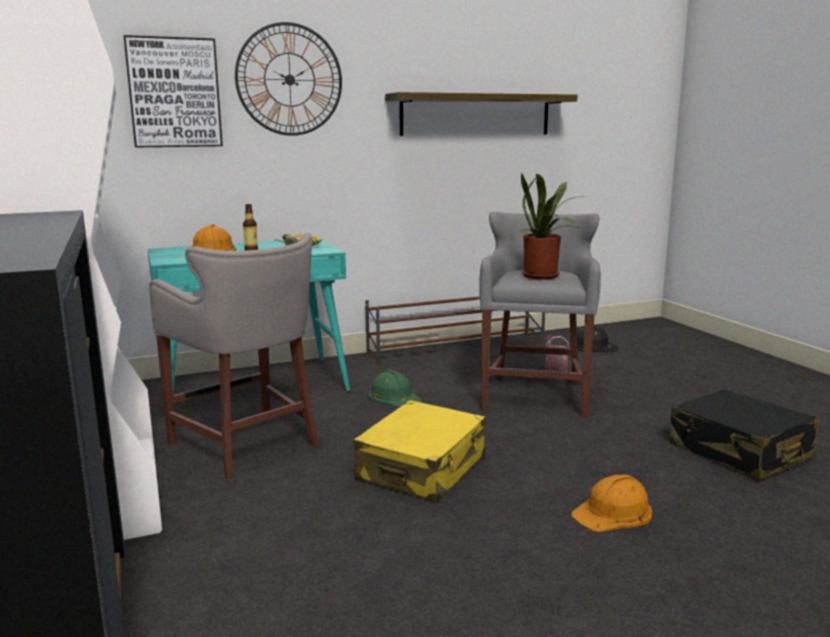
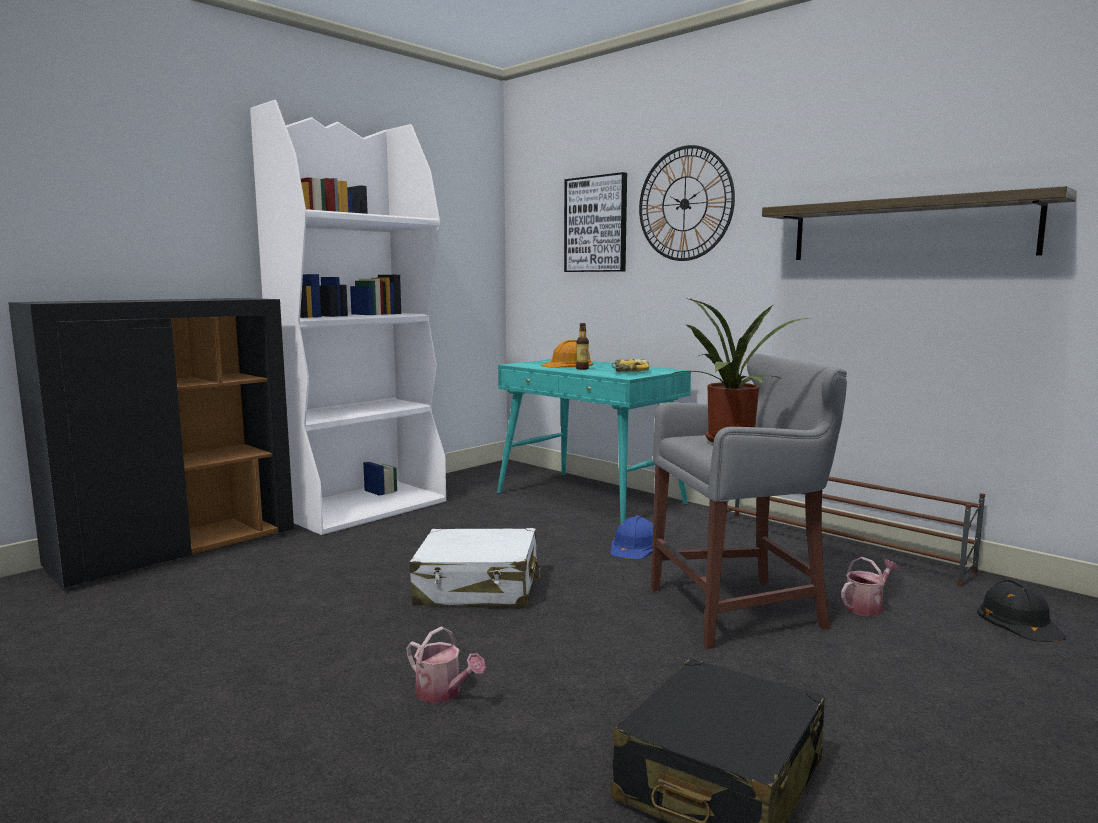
camera: 65 degrees right, 5 degrees down
grey stool [149,233,320,478] -> none
yellow suitcase [353,400,486,503] -> white suitcase [409,528,540,606]
green hard hat [369,369,422,407] -> blue hard hat [611,515,653,560]
orange hard hat [571,474,652,532] -> watering can [406,627,486,703]

